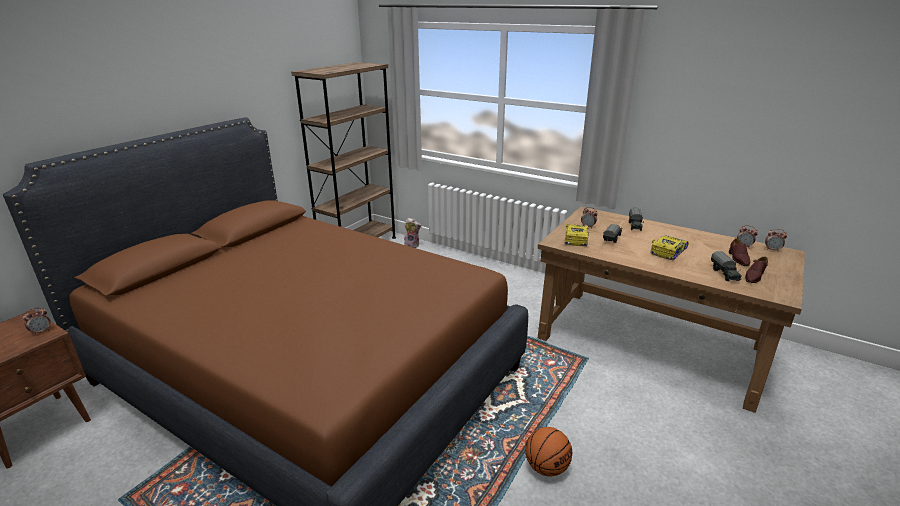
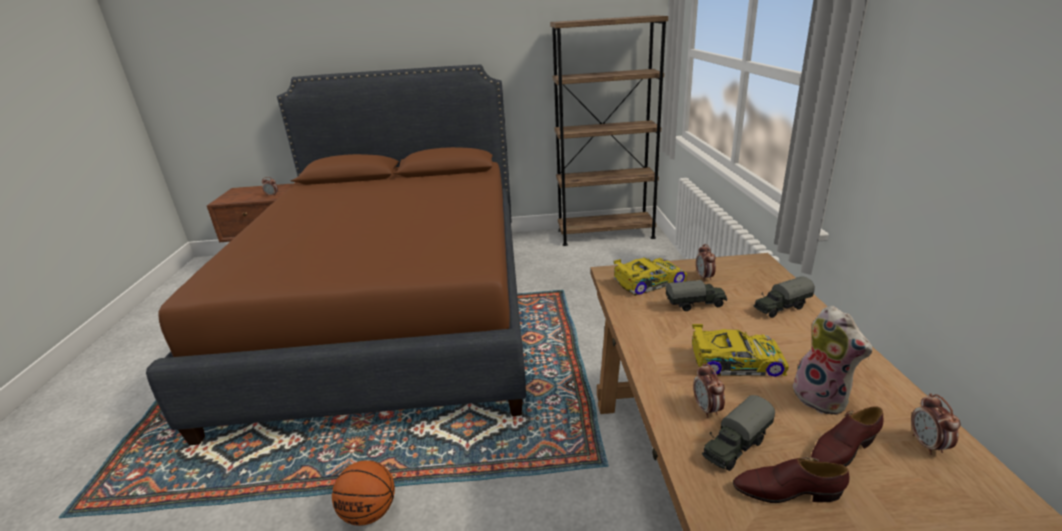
camera: 55 degrees right, 0 degrees up
plush toy [404,218,421,248] -> plush toy moved to [793,306,872,415]
alarm clock [765,229,787,252] -> alarm clock moved to [693,363,725,418]

